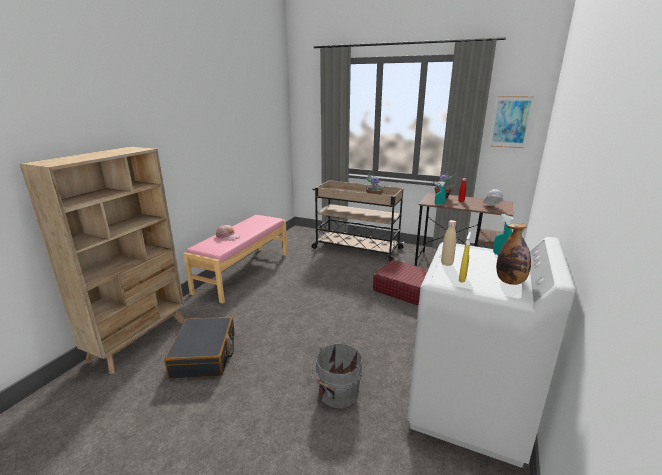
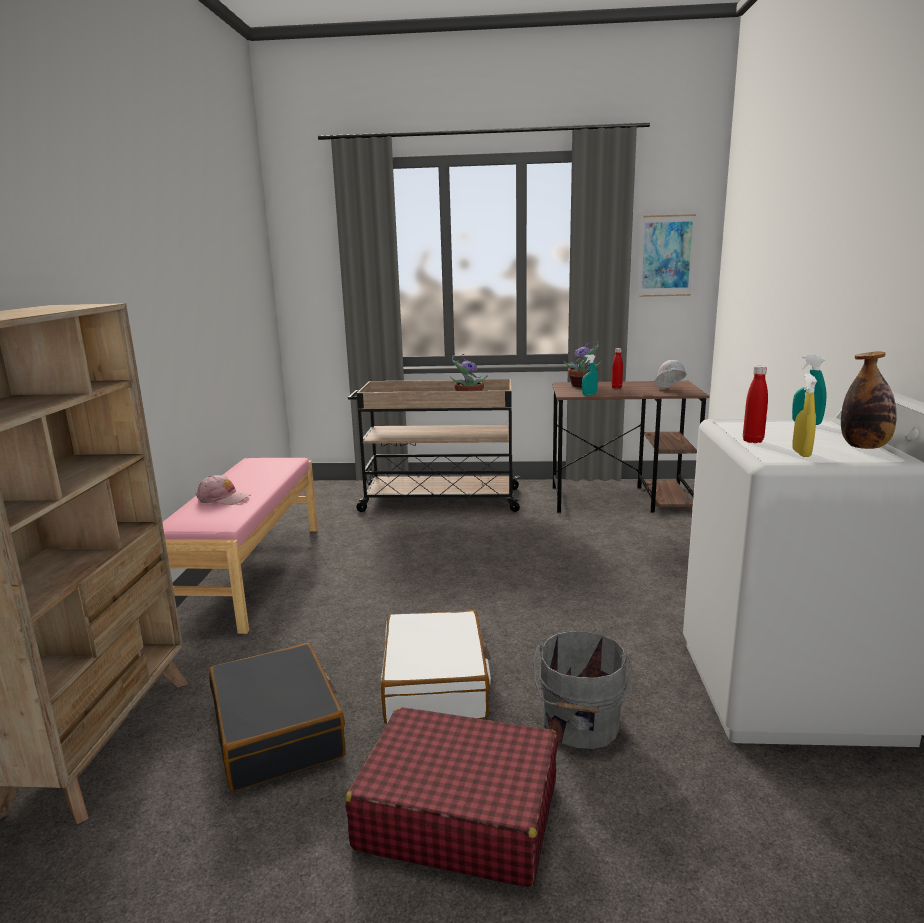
camera: 20 degrees left, 5 degrees down
red suitcase [373,260,428,306] -> red suitcase moved to [345,707,558,887]
beige bottle [441,220,456,266] -> red bottle [743,366,768,443]
none -> white suitcase [381,610,491,724]

